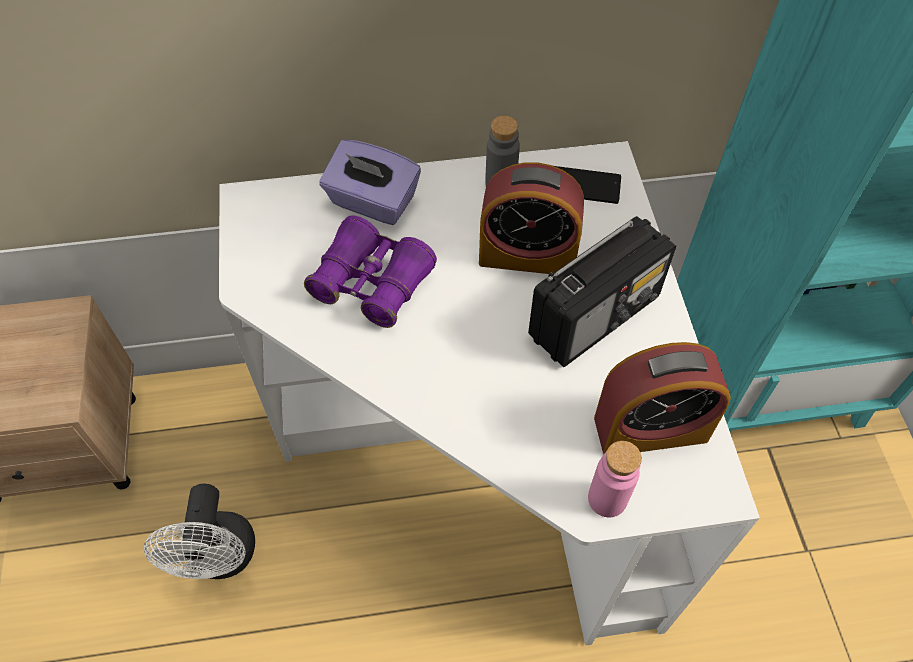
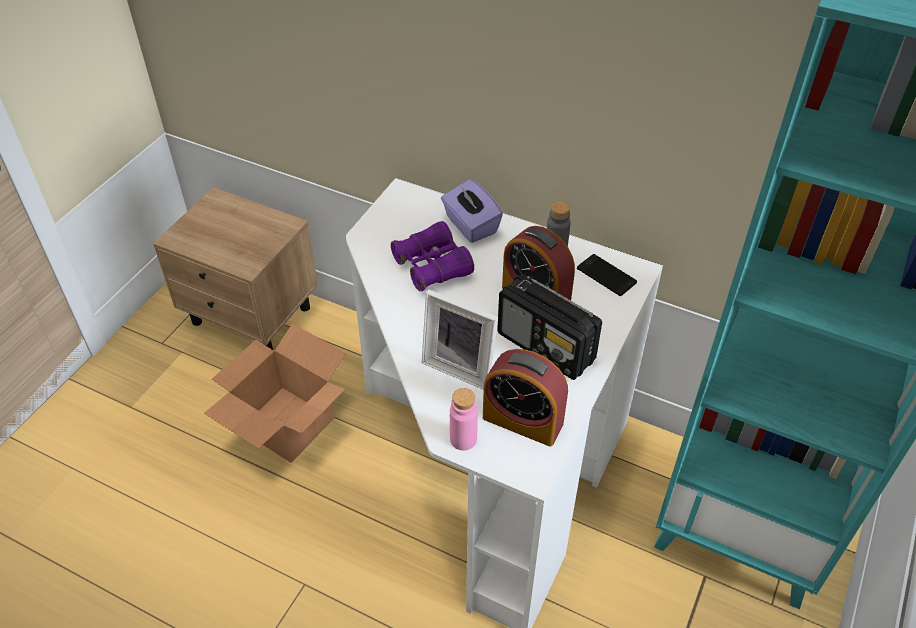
camera: 35 degrees right, 10 degrees down
white fan [144,484,255,579] -> cardboard box [204,323,346,463]
radio [528,216,676,367] -> radio turned 45 degrees clockwise [497,274,602,380]
none -> picture frame [422,289,498,390]

